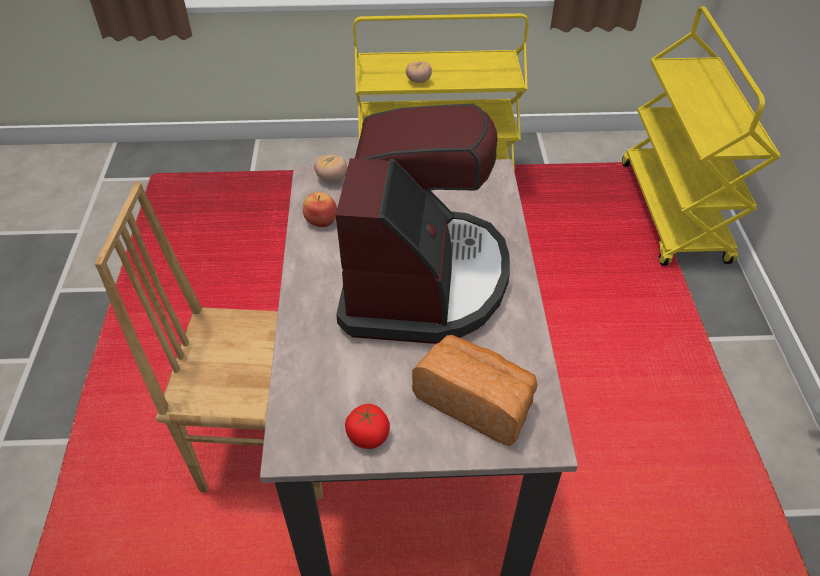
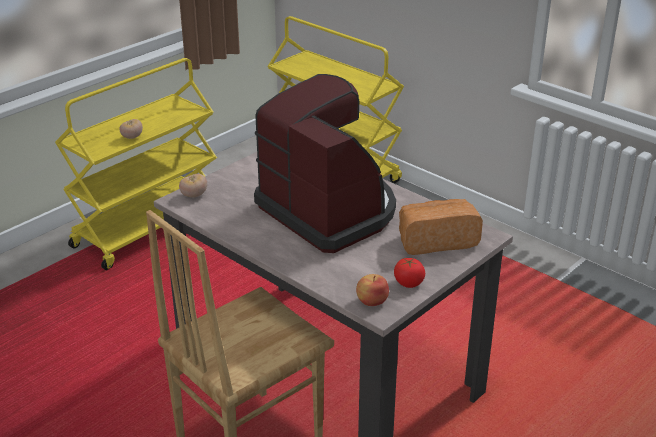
camera: 45 degrees left, 15 degrees down
apple [303,192,337,227] -> apple moved to [356,274,389,306]

